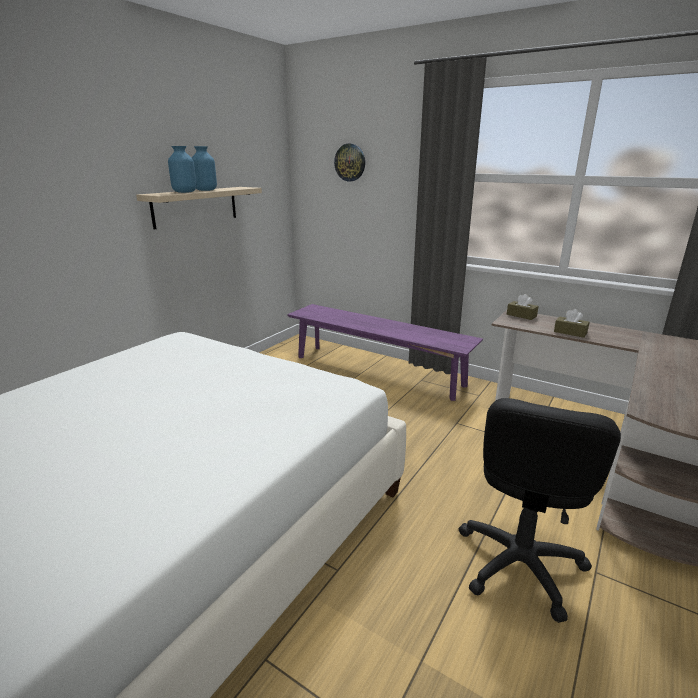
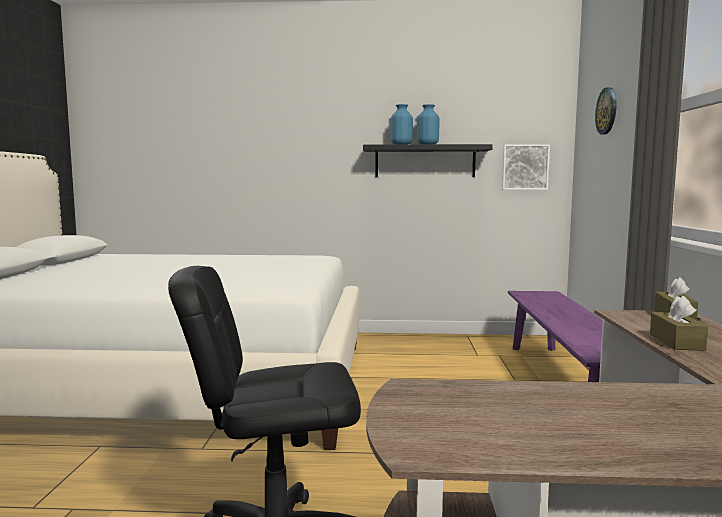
camera: 60 degrees right, 15 degrees down
beige shelf [136,187,262,229] -> black shelf [363,144,493,177]
none -> picture [502,144,550,190]

